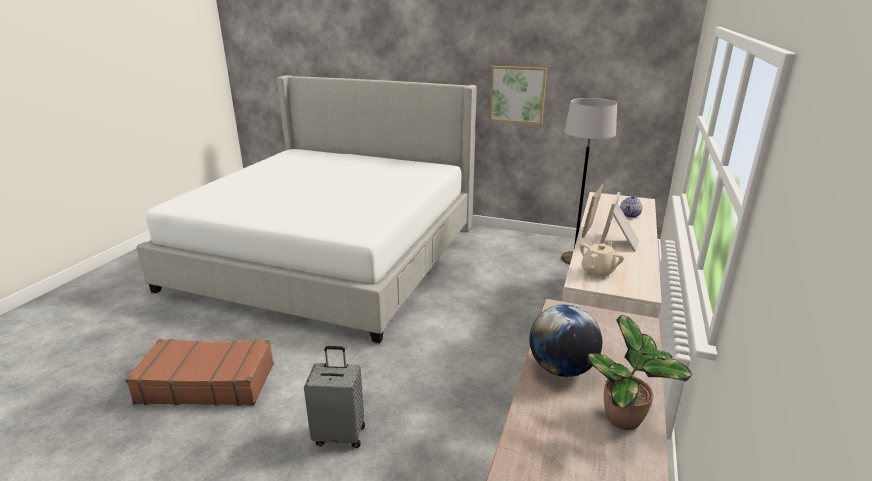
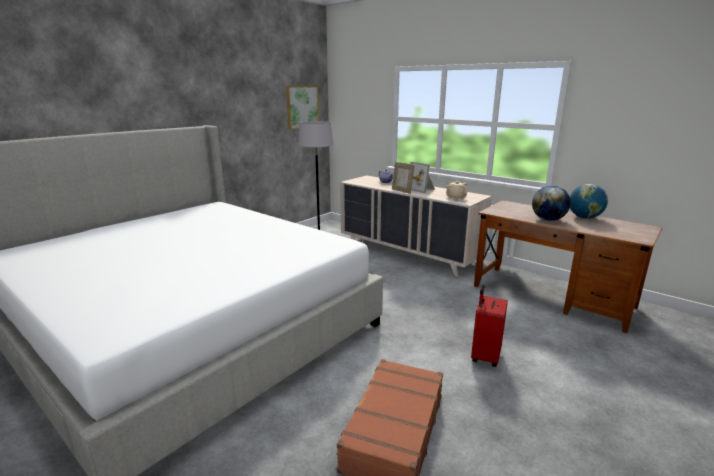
camera: 70 degrees left, 5 degrees down
grey suitcase [304,346,365,448] -> red suitcase [471,284,508,367]
picture [489,66,547,125] -> picture moved to [286,86,319,130]
potted plant [587,315,692,430] -> globe [570,184,608,219]

